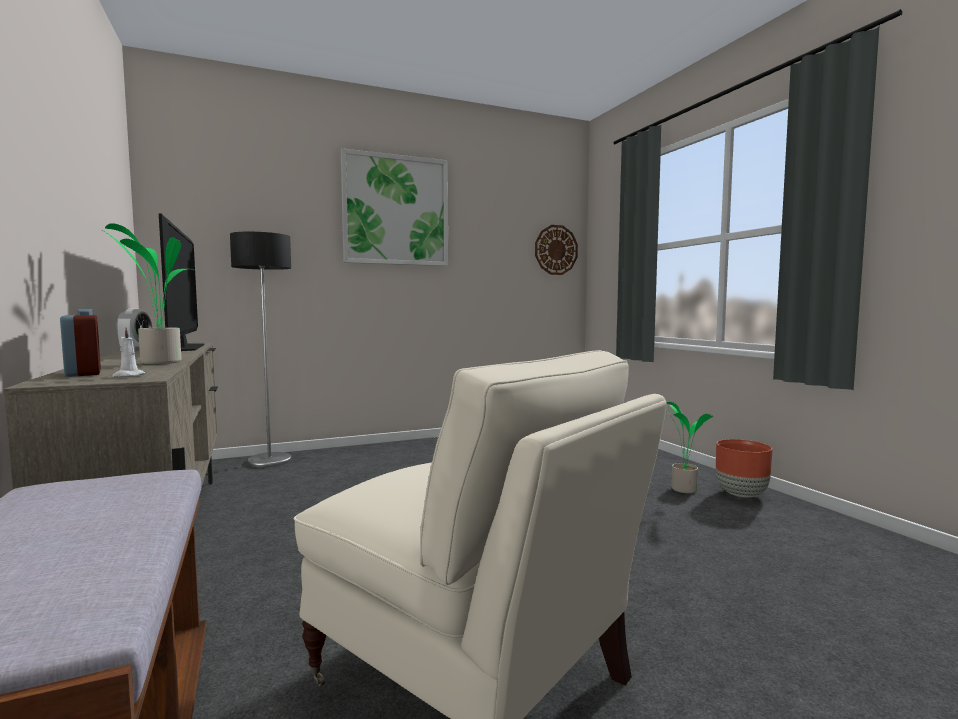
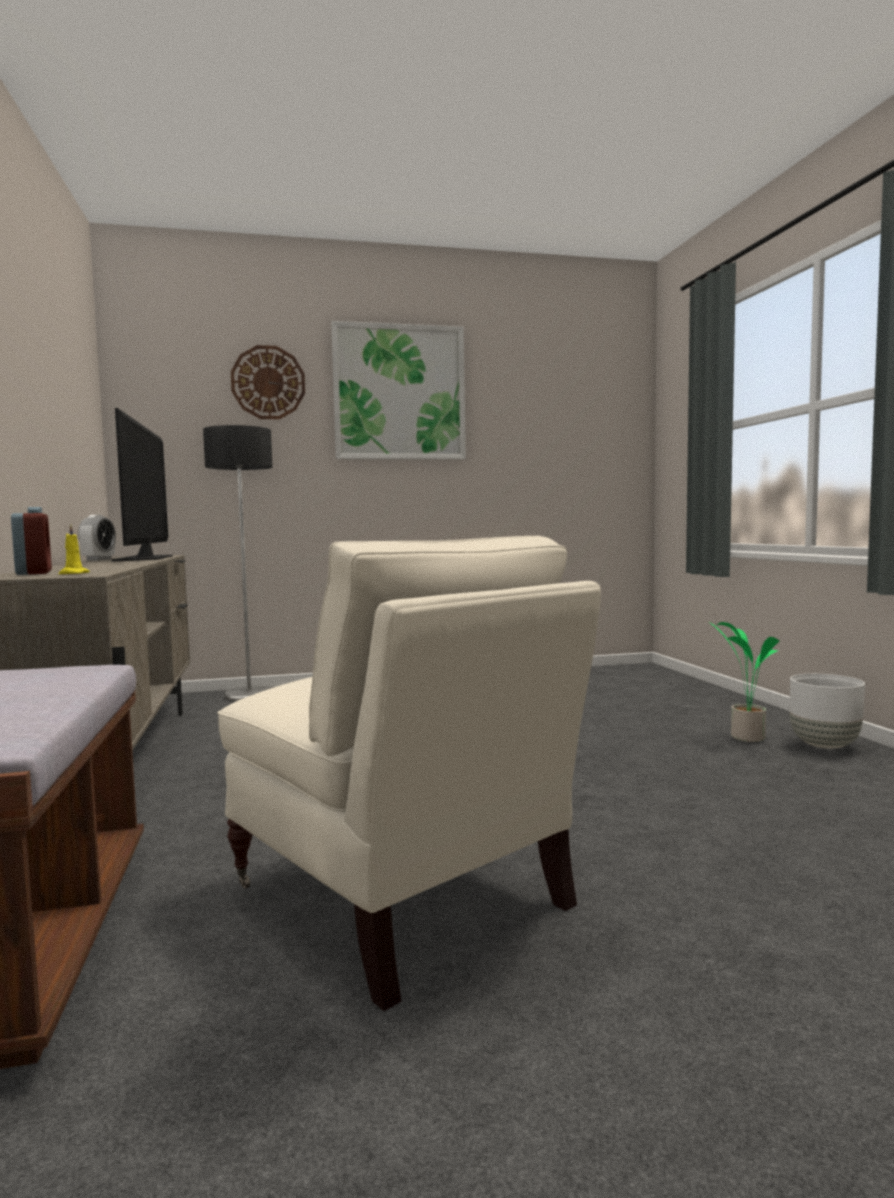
camera: 10 degrees right, 0 degrees up
potted plant [105,223,195,364] -> none
white candle [113,328,145,377] -> yellow candle [59,524,90,574]
wall clock [535,225,578,275] -> wall clock moved to [231,345,305,419]
brown planter [716,439,772,498] -> white planter [790,674,865,749]

